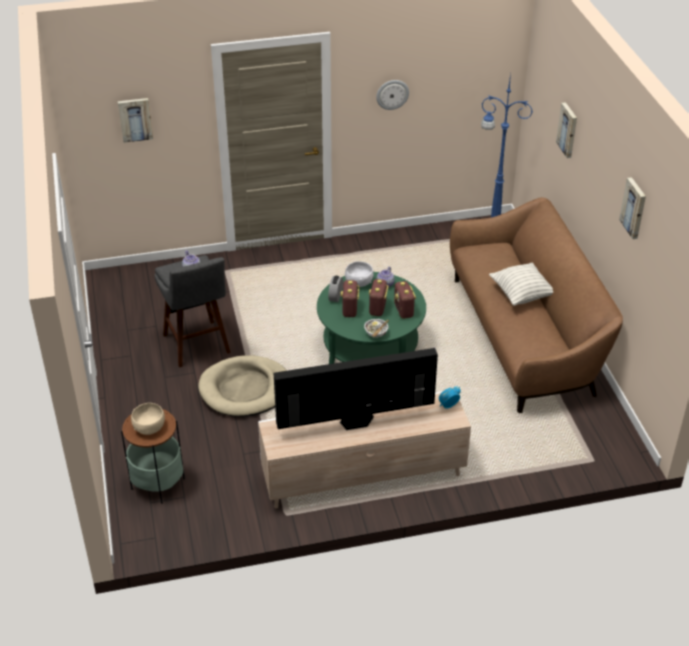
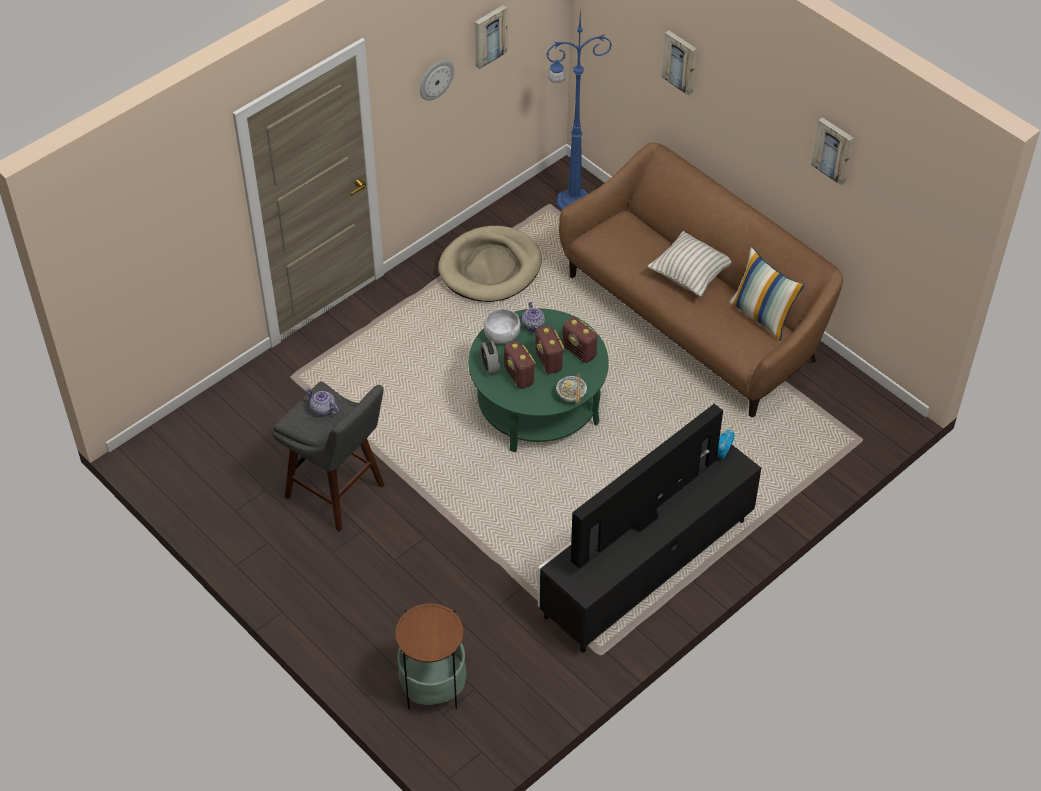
camera: 30 degrees left, 10 degrees up
picture [118,98,153,143] -> picture moved to [475,5,507,69]
beige bowl [131,403,165,435] -> none
beige dog bed [198,355,287,417] -> beige dog bed moved to [438,226,542,302]
beige tv stand [258,391,471,509] -> black tv stand [538,445,761,653]
none -> pillow [729,247,805,341]

